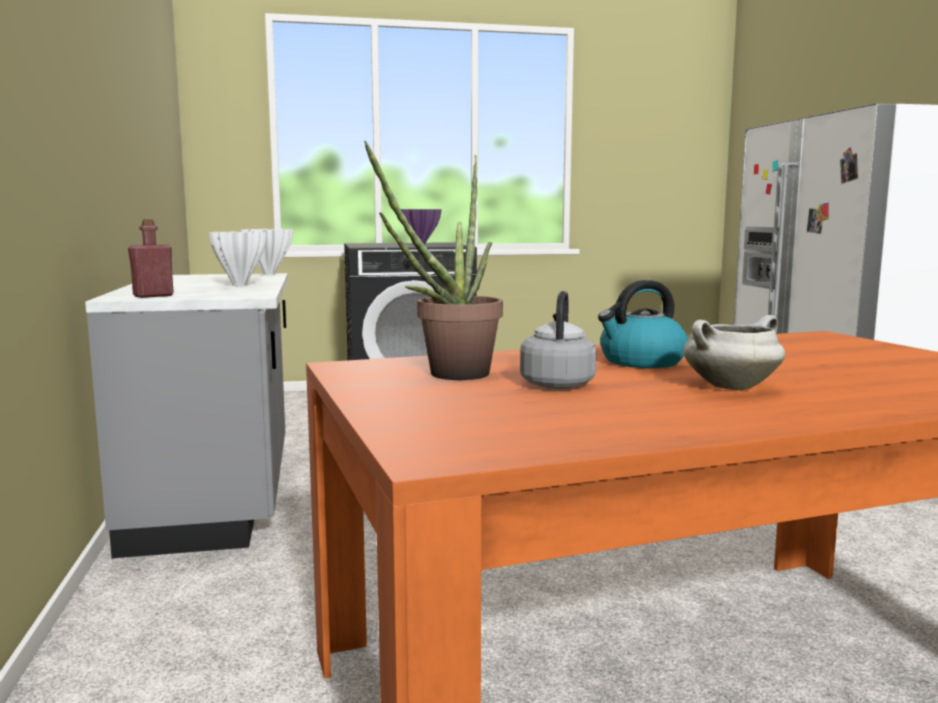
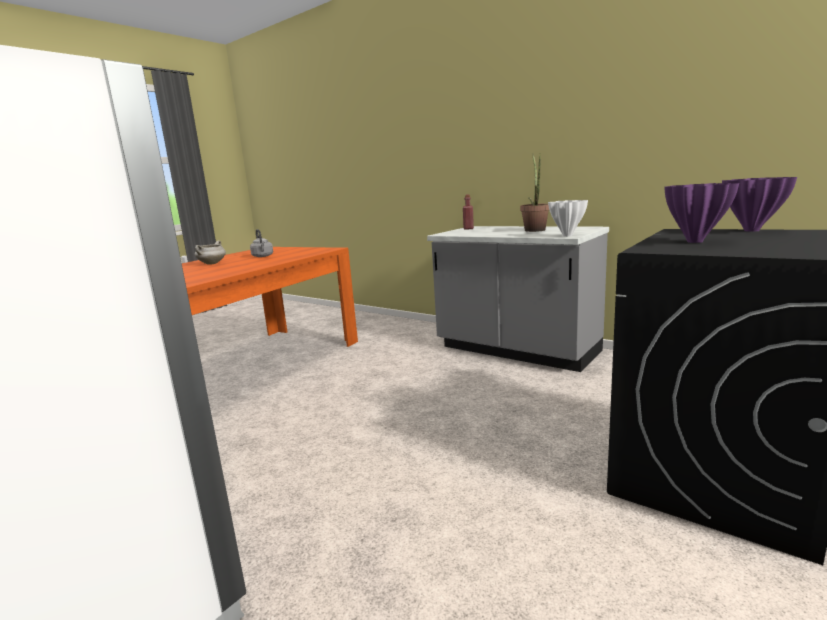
camera: 140 degrees right, 5 degrees up
white vase [209,231,267,286] -> none
potted plant [364,141,503,380] -> potted plant moved to [520,153,549,232]
kettle [598,280,688,368] -> none
none -> purple vase [722,177,797,232]

